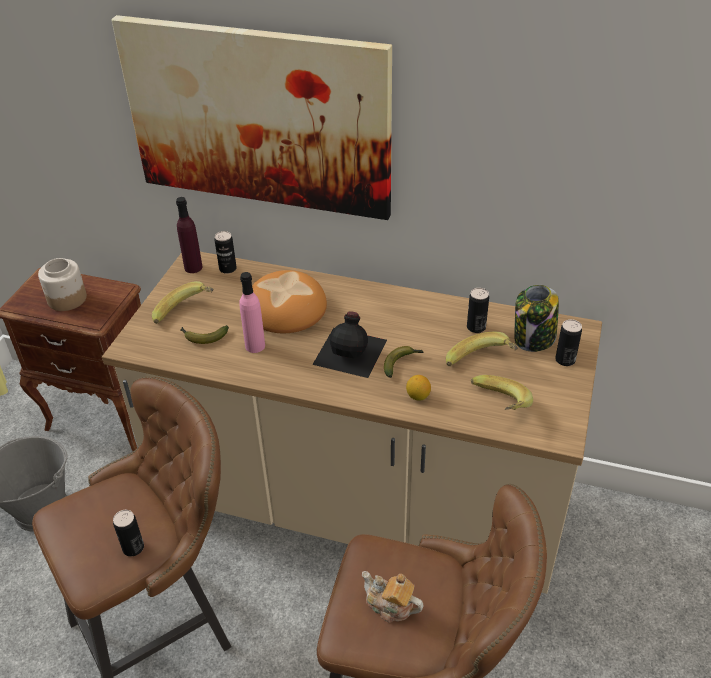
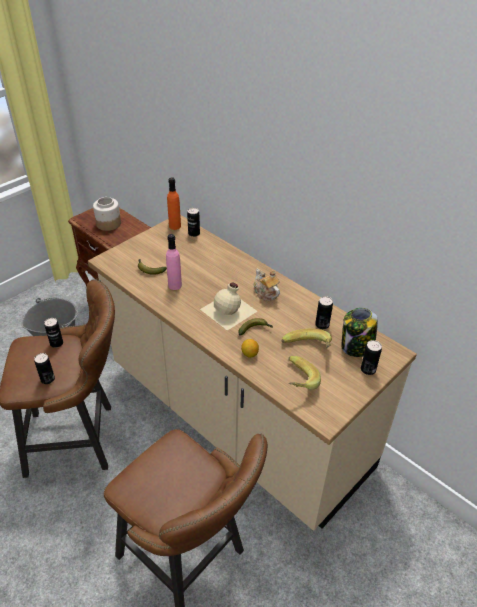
camera: 25 degrees right, 0 degrees up
picture [111,15,392,220] -> none
banana [152,281,214,324] -> none
purple bottle [176,197,202,273] -> orange bottle [167,177,181,230]
bread [252,270,327,333] -> none
black bottle [312,311,387,378] -> beige bottle [200,282,257,331]
teapot [362,571,424,623] -> teapot moved to [254,269,280,301]
none -> can [44,318,63,348]

